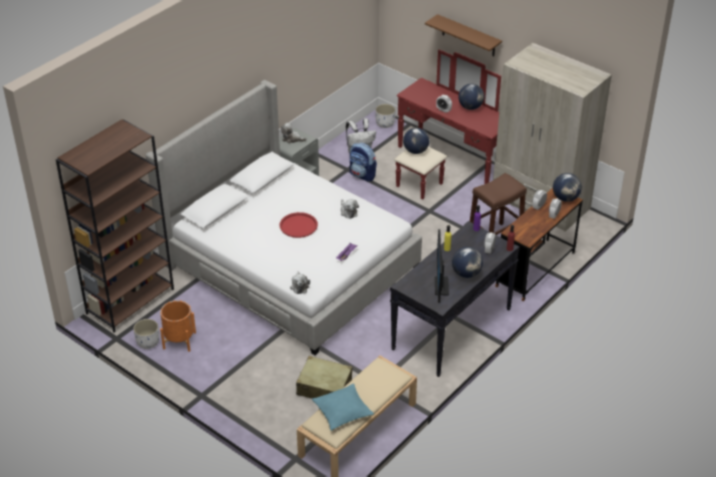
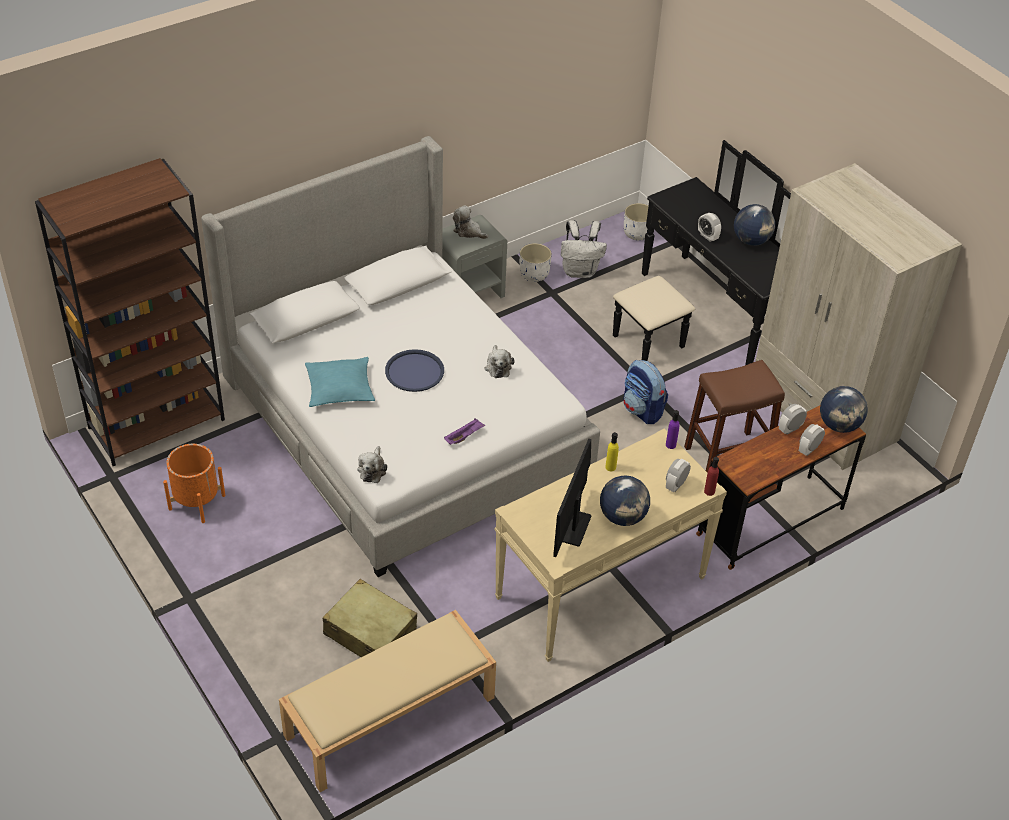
camera: 15 degrees right, 5 degrees up
white planter [133,319,159,349] -> white planter moved to [520,243,552,282]
red tray [280,212,318,238] -> blue tray [385,349,444,392]
turquoise pillow [312,383,374,430] -> turquoise pillow moved to [305,357,375,407]
backpack [350,143,377,182] -> backpack moved to [623,360,668,424]
black console table [390,221,520,377] -> beige console table [495,428,727,662]
red dresser [394,49,501,200] -> black dresser [613,140,791,365]
globe [403,128,429,154] -> none
brown shelf [425,14,502,56] -> none

